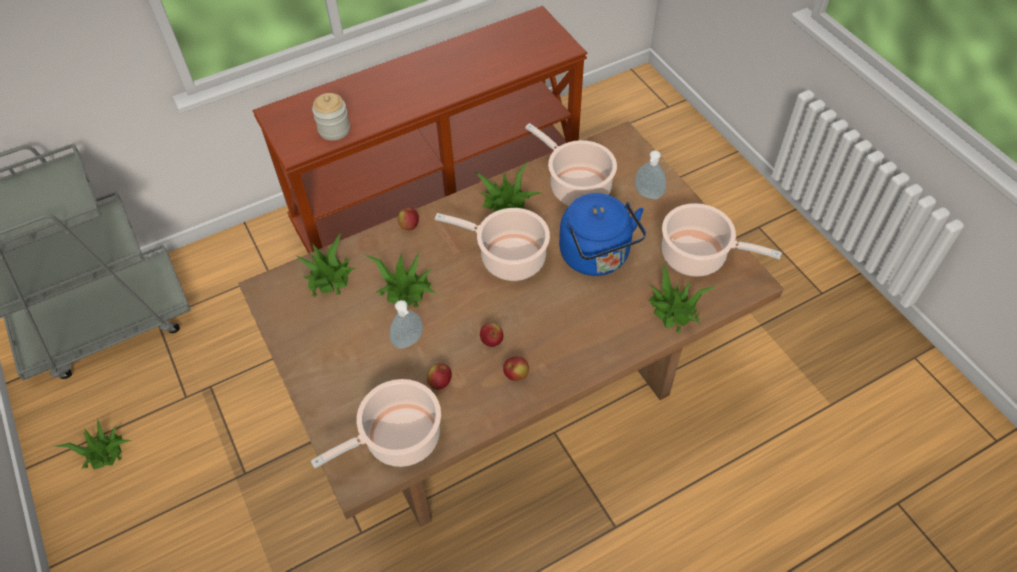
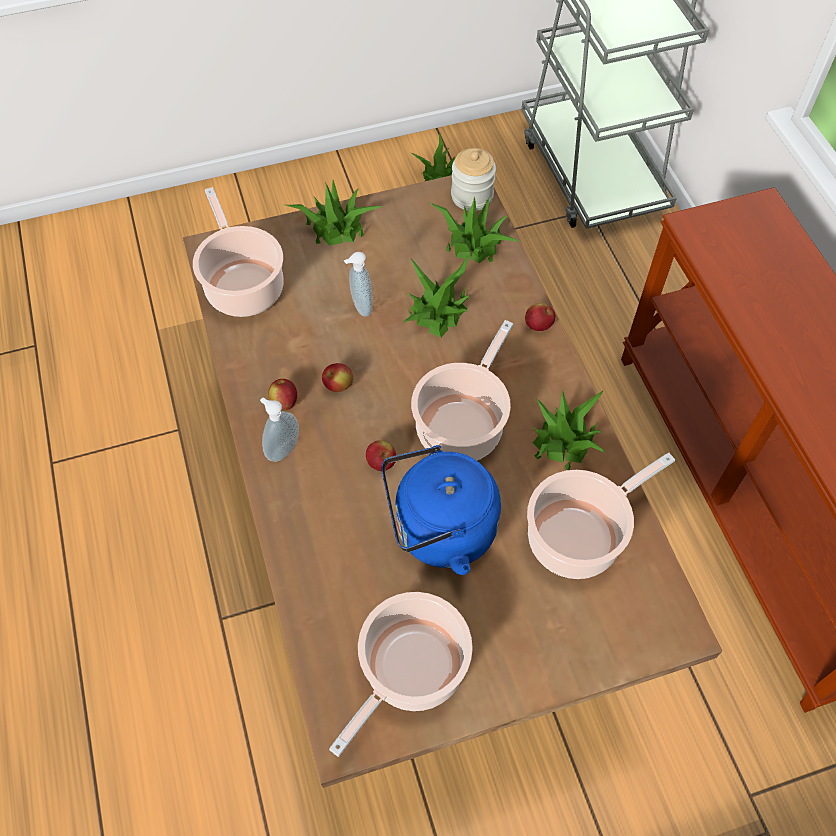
camera: 100 degrees right, 5 degrees up
jar [312,93,350,140] -> jar moved to [451,148,496,211]
apple [427,363,452,390] -> apple moved to [366,440,396,471]
soap dispenser [635,150,666,200] -> soap dispenser moved to [260,397,299,462]
potted plant [648,263,717,333] -> potted plant moved to [285,180,383,246]

